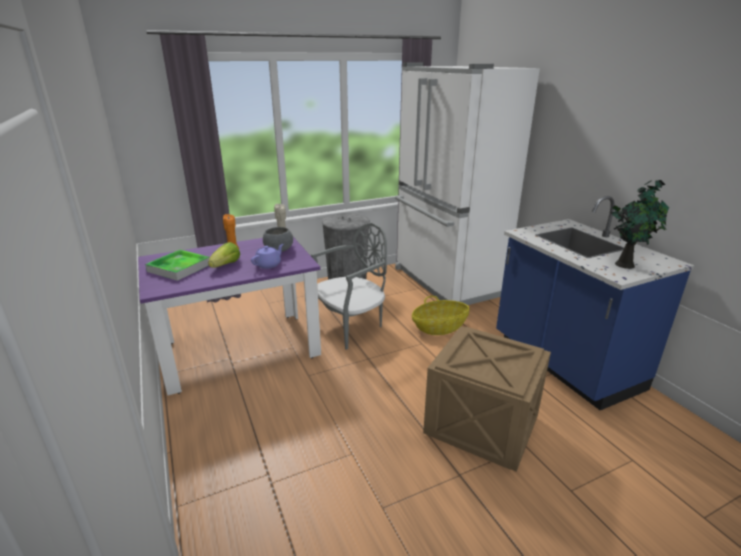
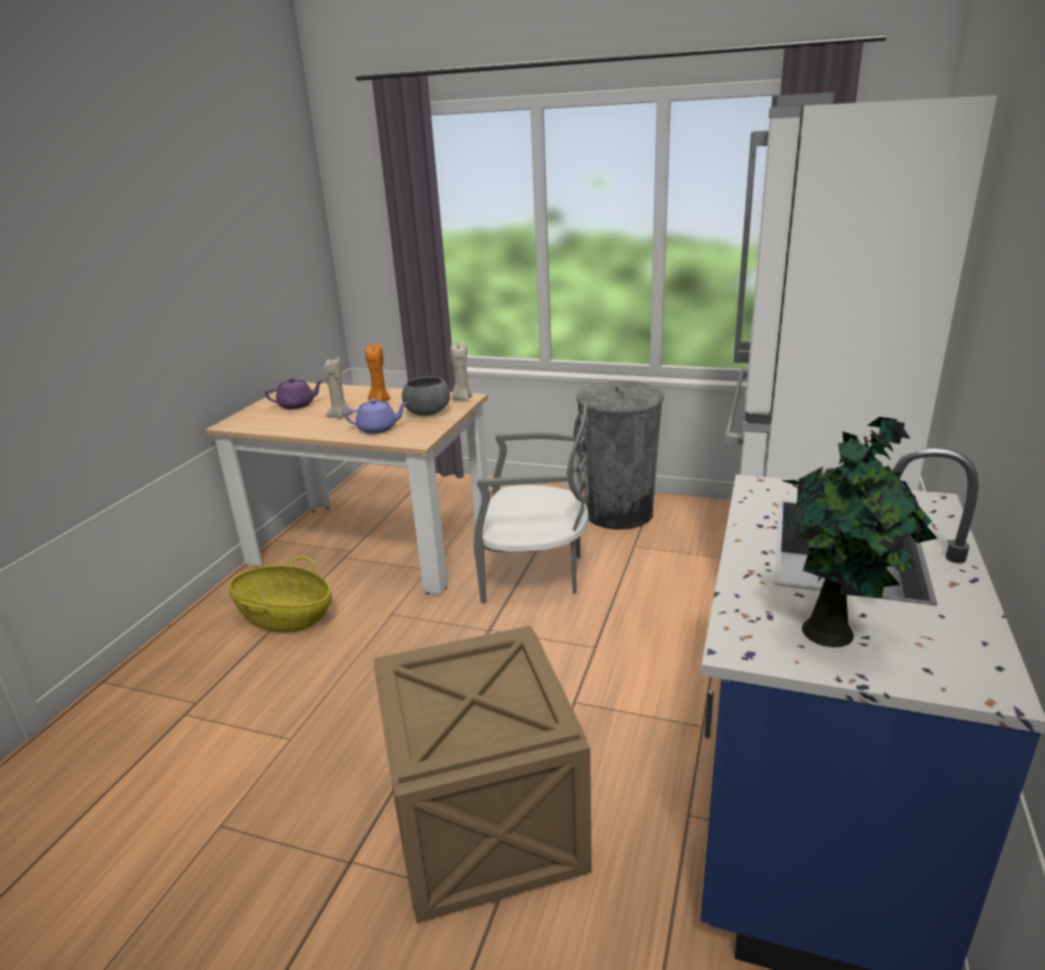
camera: 45 degrees right, 0 degrees up
purple dining table [138,237,321,396] -> beige dining table [205,382,489,595]
tray [145,250,210,281] -> purple teapot [265,378,323,409]
lettuce [208,242,240,268] -> beige candle [323,358,354,419]
basket [412,296,470,335] -> basket moved to [229,556,332,633]

